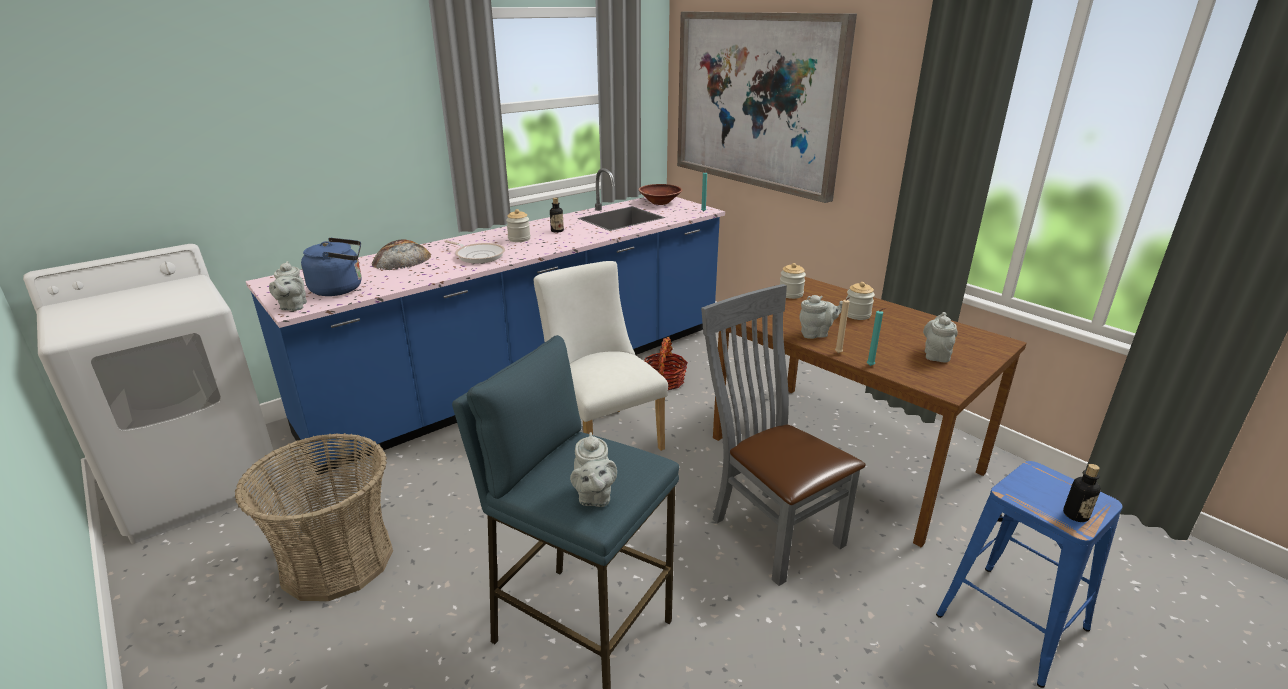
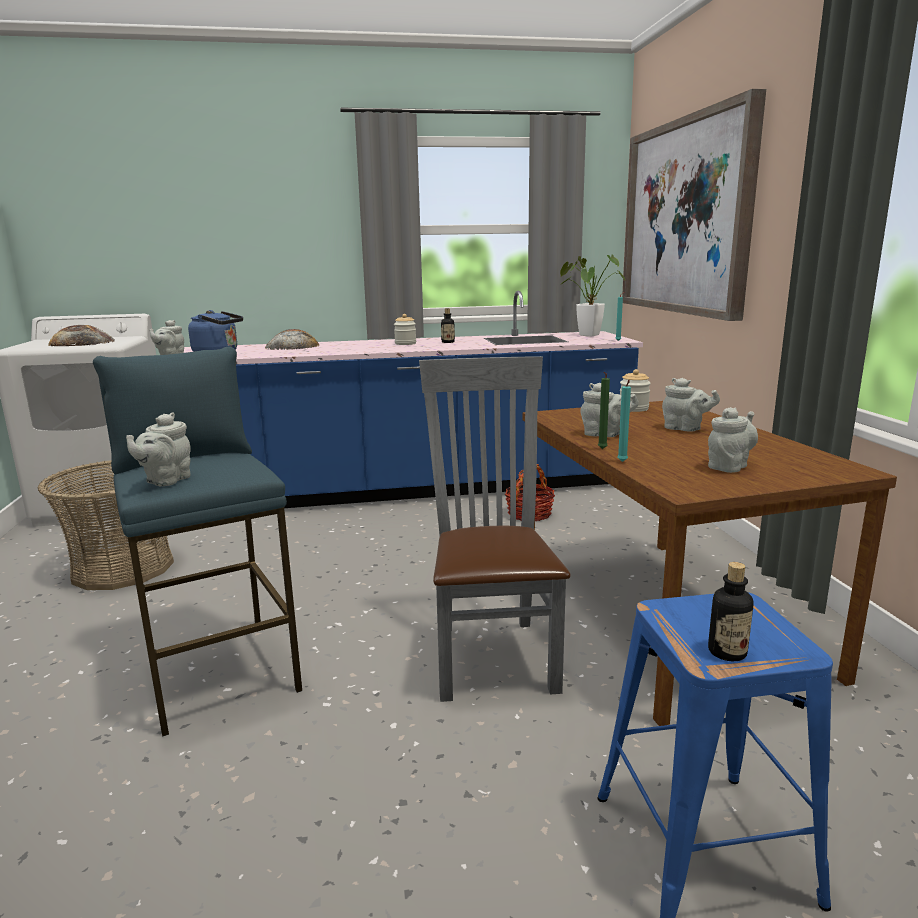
camera: 30 degrees right, 10 degrees down
frying pan [444,240,505,263] -> none
white chair [534,261,668,451] -> none
brown bowl [638,184,682,205] -> potted plant [559,255,626,336]
beige candle [835,297,850,353] -> green candle [598,372,610,449]
jar [846,282,875,320] -> grey teapot [662,378,720,432]
none -> bread [48,325,114,346]

